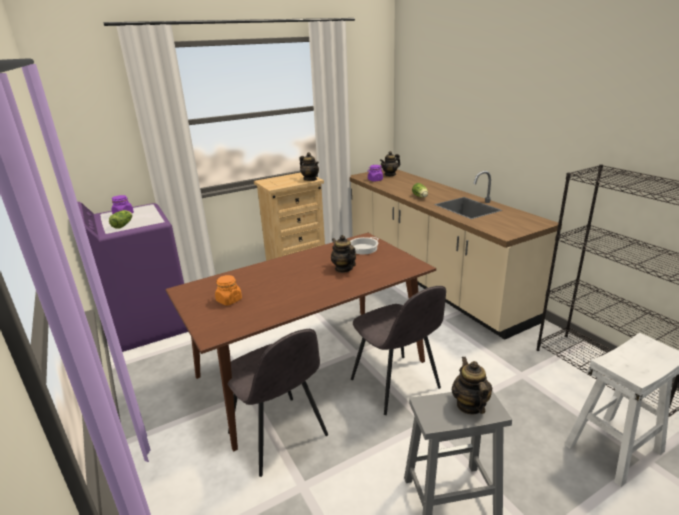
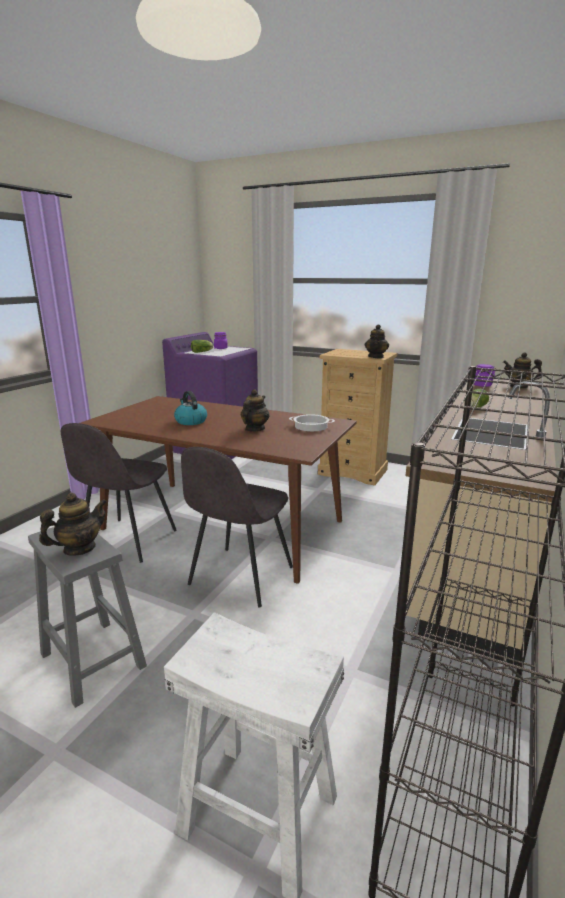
camera: 55 degrees right, 5 degrees down
orange jar [215,275,242,306] -> none
none -> kettle [174,391,207,425]

